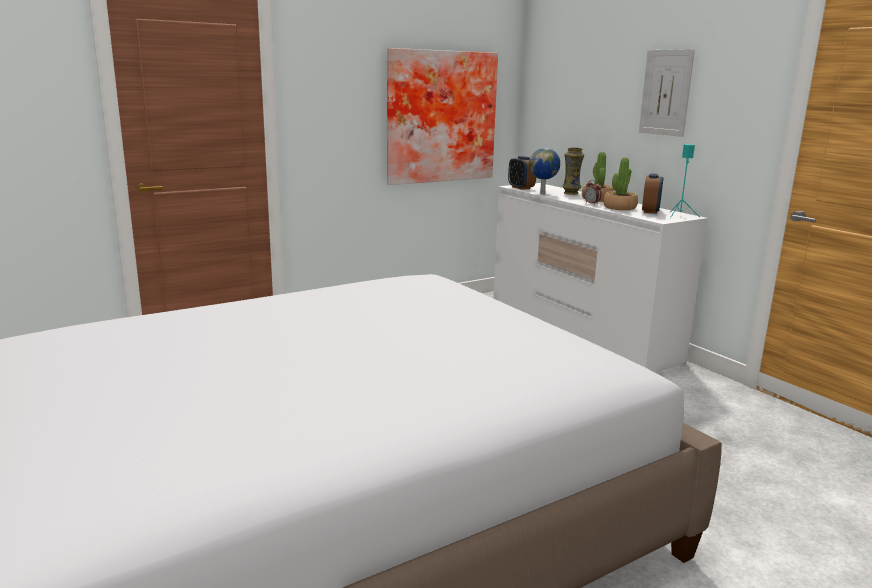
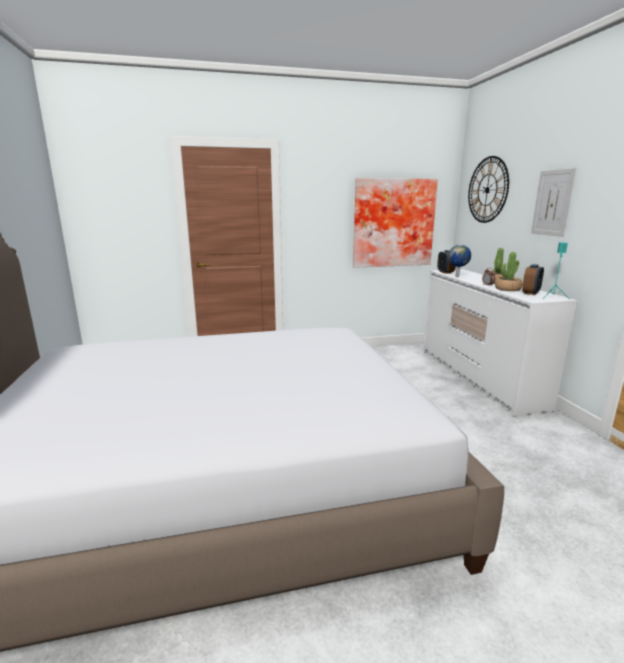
camera: 20 degrees right, 0 degrees up
vase [562,147,584,195] -> none
none -> wall clock [468,156,509,223]

